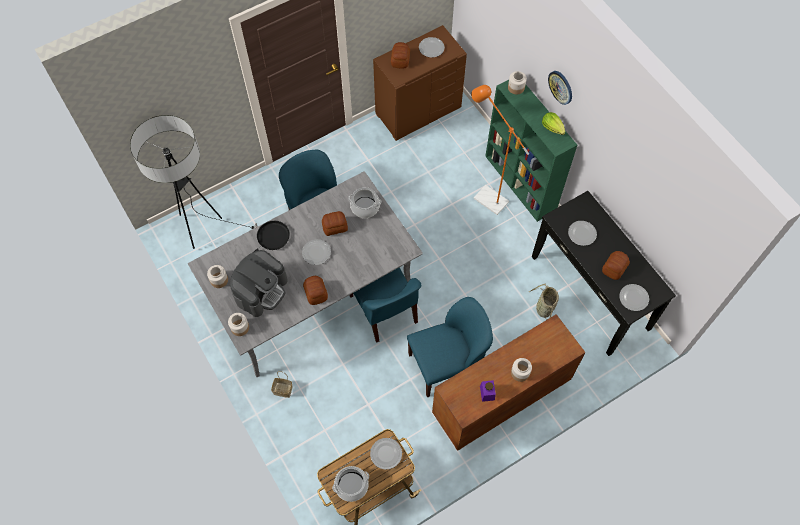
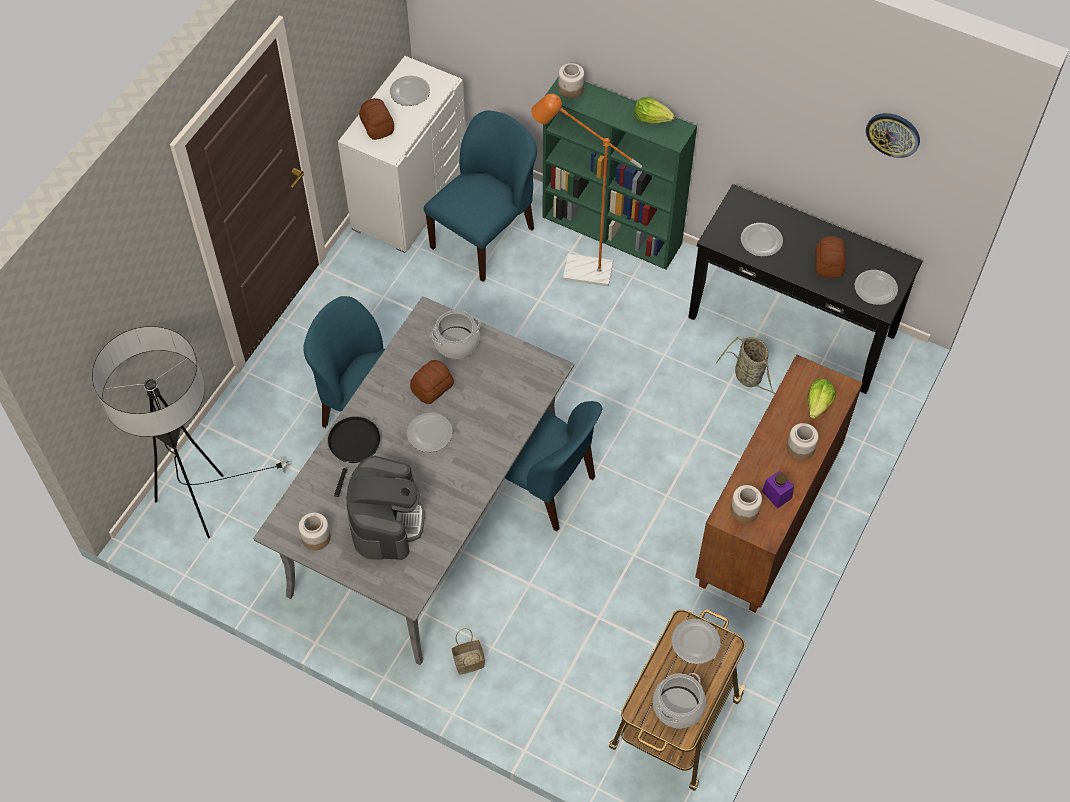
camera: 30 degrees left, 5 degrees down
jar [228,313,249,336] -> jar moved to [730,485,762,523]
bread [303,276,328,305] -> none
brown dresser [373,25,467,141] -> white dresser [338,56,466,253]
blue chair [407,297,493,397] -> blue chair moved to [424,111,537,282]
wall clock [548,71,572,105] -> wall clock moved to [866,113,920,158]
none -> lettuce [807,379,836,419]

